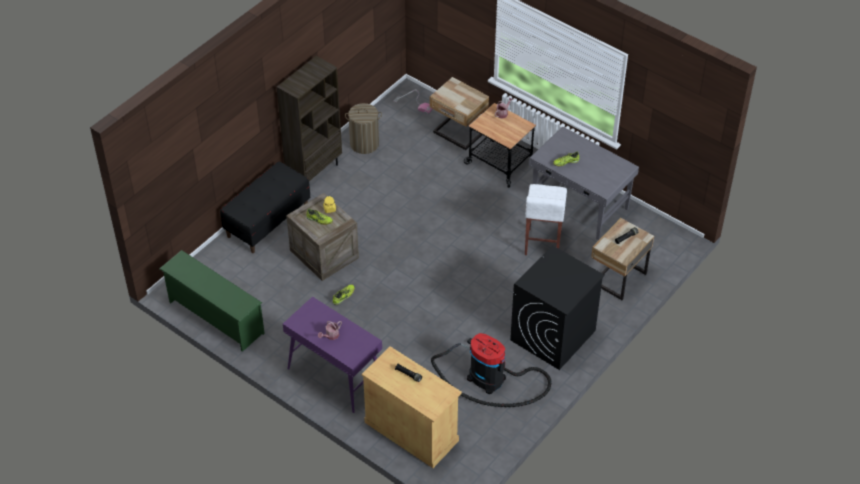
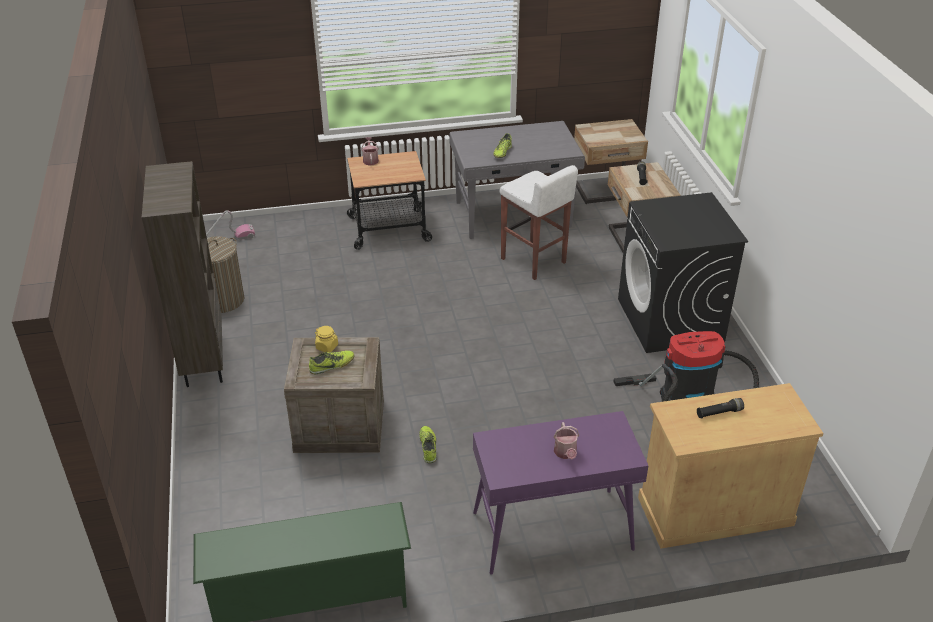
camera: 50 degrees left, 10 degrees down
black bench [220,161,310,253] -> none
beige nightstand [430,77,489,150] -> beige nightstand moved to [574,119,648,204]

